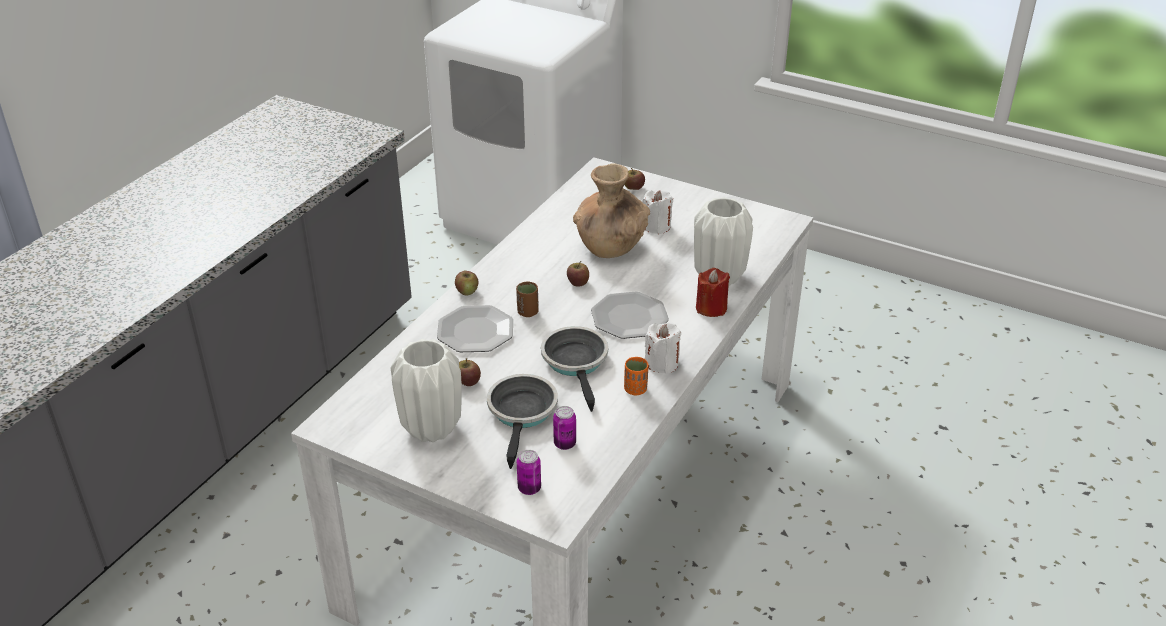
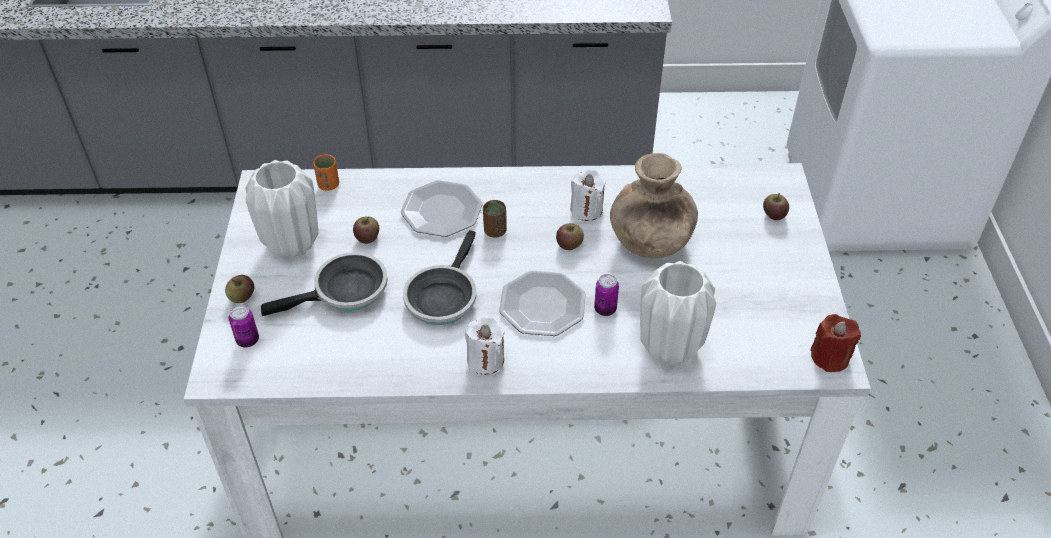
camera: 60 degrees right, 10 degrees up
apple [455,271,478,296] -> apple moved to [225,275,254,303]
frying pan [541,326,608,412] -> frying pan turned 150 degrees clockwise [403,230,476,325]
can [553,406,576,450] -> can moved to [594,274,619,316]
orange cup [624,357,649,395] -> orange cup moved to [313,155,339,191]
white candle [642,190,673,235] -> white candle moved to [570,169,606,221]
red candle [696,268,730,317] -> red candle moved to [810,314,861,372]

